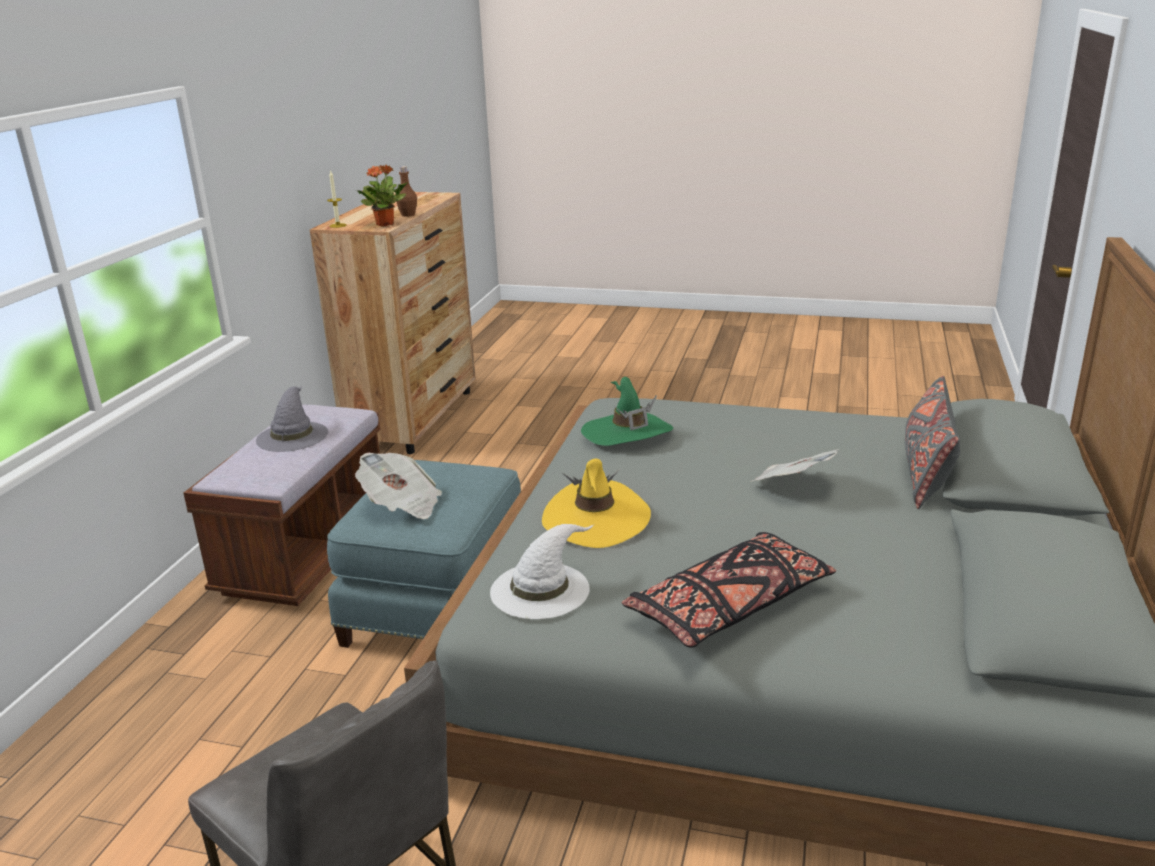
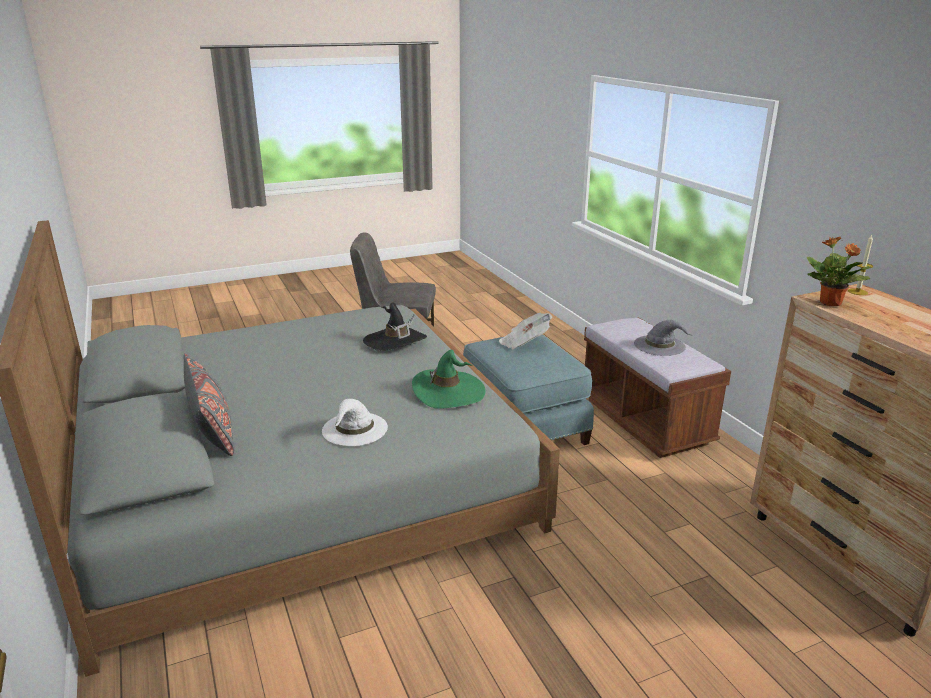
camera: 140 degrees right, 0 degrees up
brown bottle [396,166,417,217] -> none
white hat [490,524,594,619] -> white hat moved to [322,399,388,446]
yellow hat [542,459,651,548] -> black hat [363,303,427,351]
black pillow [622,532,836,648] -> none
newspaper [750,449,839,482] -> none

